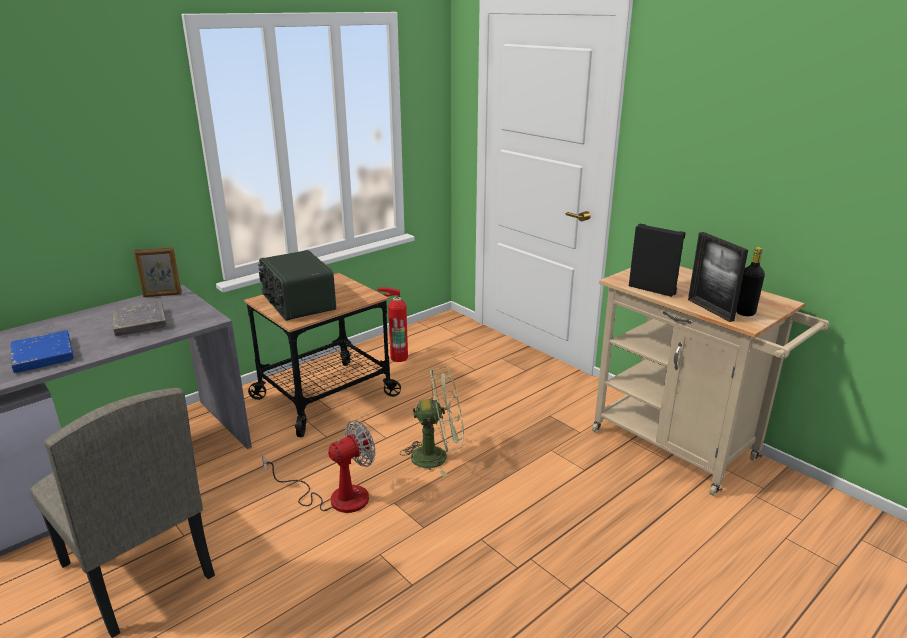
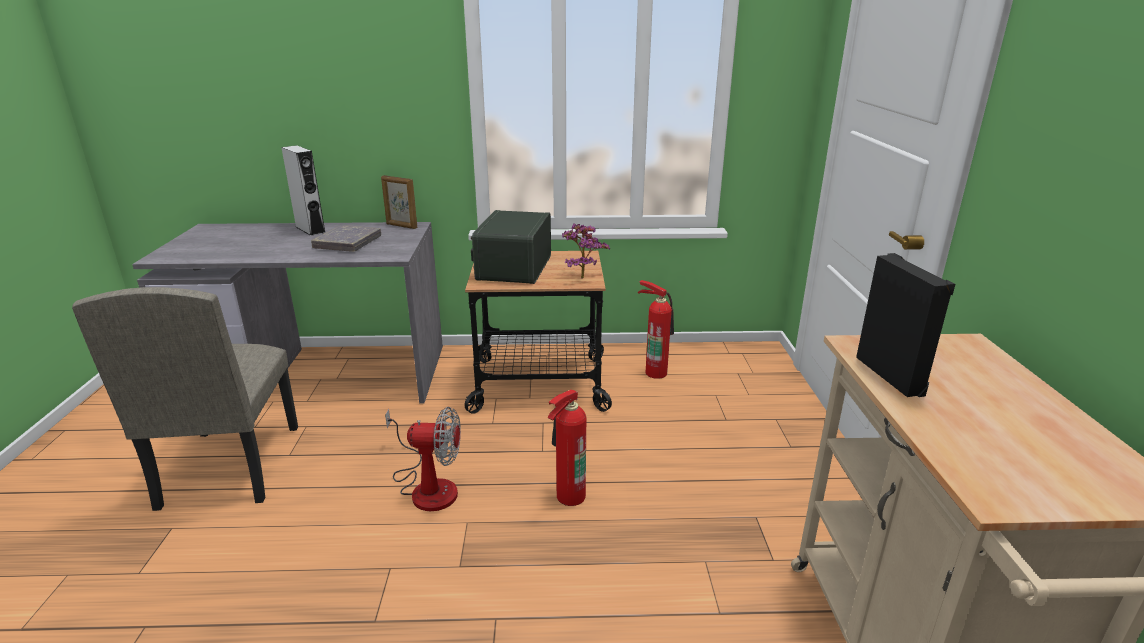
camera: 40 degrees right, 0 degrees up
blue book [11,330,74,373] -> none
green fan [400,367,464,477] -> fire extinguisher [548,390,586,506]
picture frame [688,232,748,322] -> none
black bottle [736,247,765,316] -> none
none -> grey speaker [281,145,326,236]
none -> potted plant [562,223,610,279]

